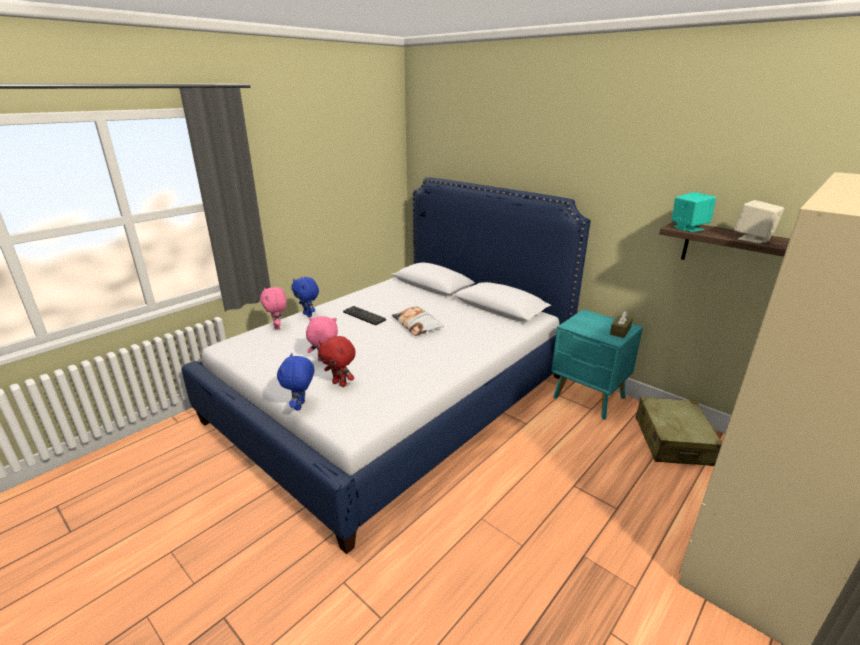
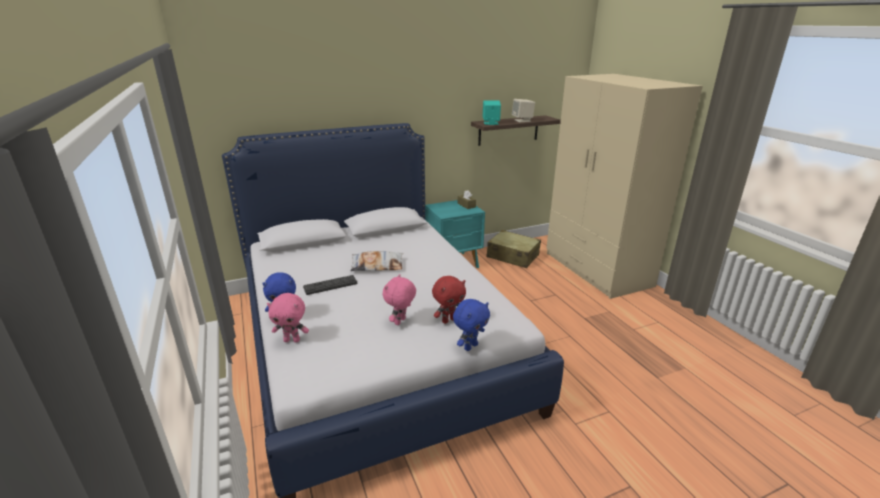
camera: 65 degrees left, 0 degrees up
blue plush toy [277,353,314,411] -> blue plush toy turned 75 degrees counterclockwise [453,299,490,351]

